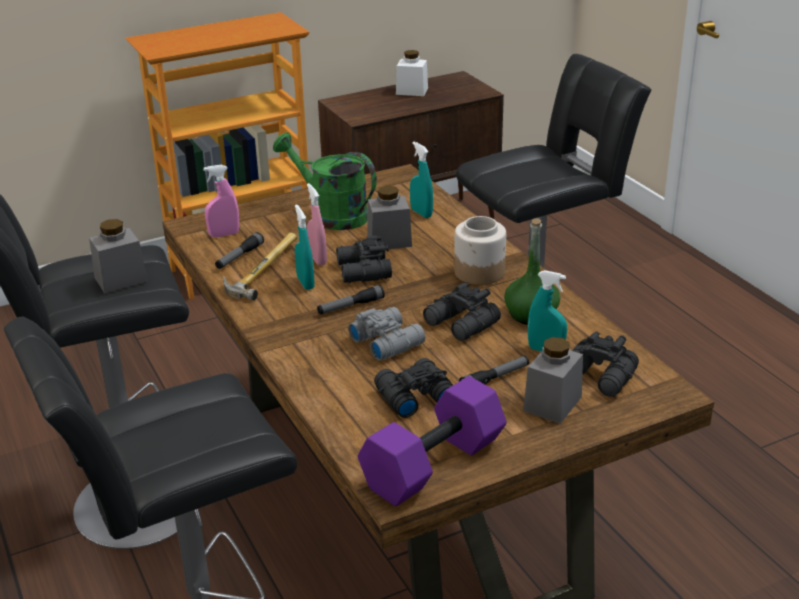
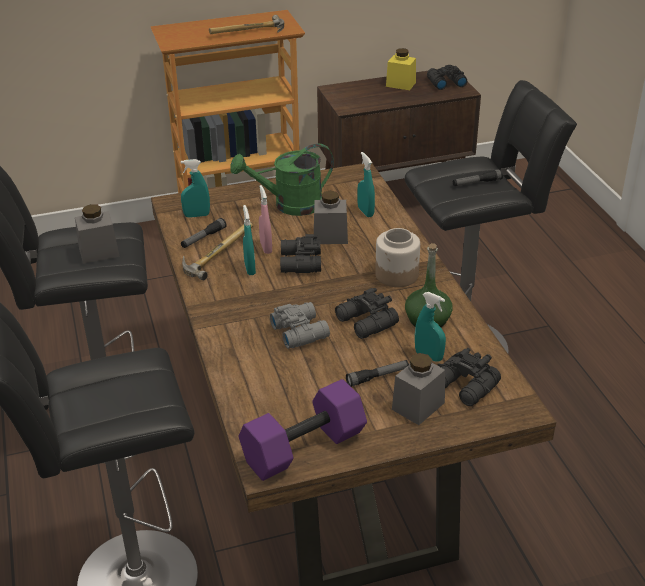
camera: 10 degrees right, 5 degrees up
pink spray bottle [203,164,239,237] -> turquoise spray bottle [181,159,210,218]
green watering can [273,133,377,230] -> green watering can turned 60 degrees counterclockwise [230,144,334,216]
flashlight [317,285,385,314] -> flashlight moved to [453,169,503,186]
black binoculars [374,358,453,418] -> black binoculars moved to [427,65,467,90]
white jar [396,50,428,96] -> yellow jar [386,48,416,90]
none -> hammer [209,15,284,34]

